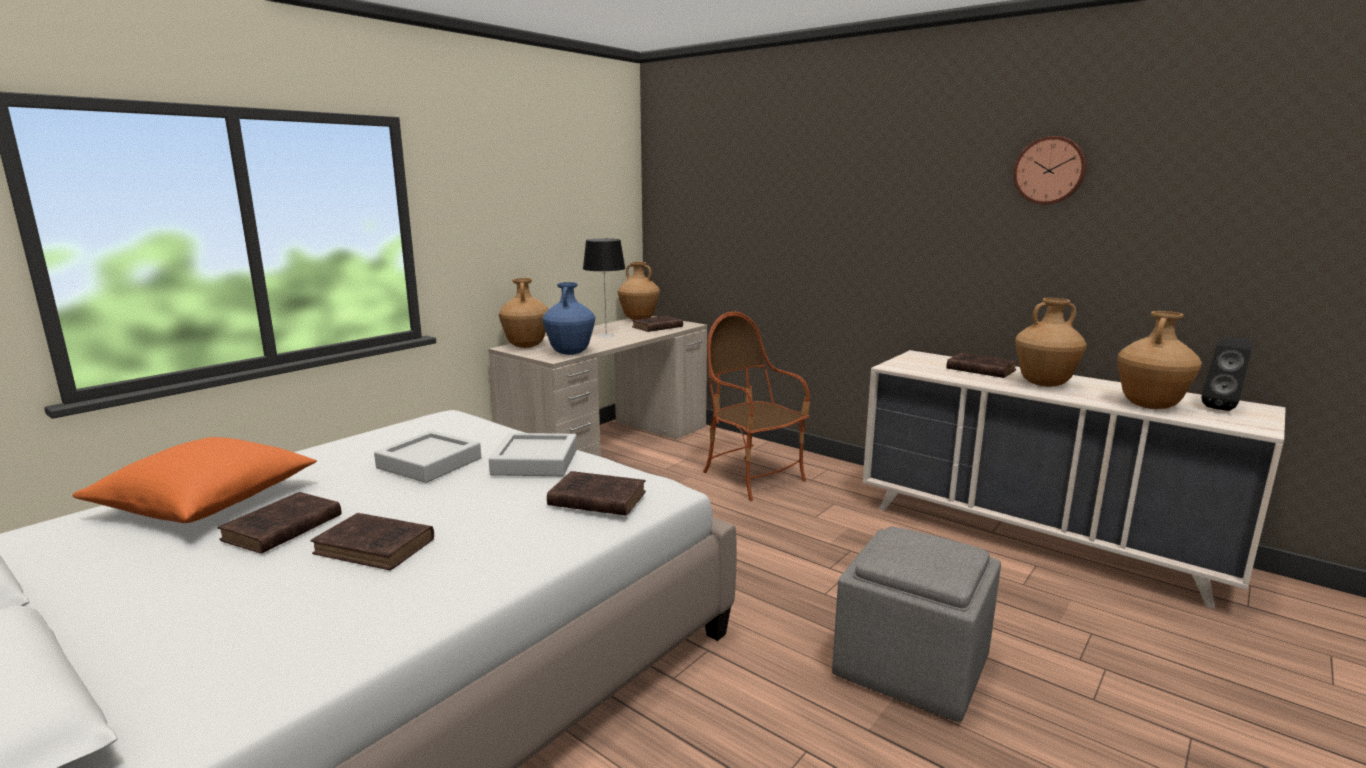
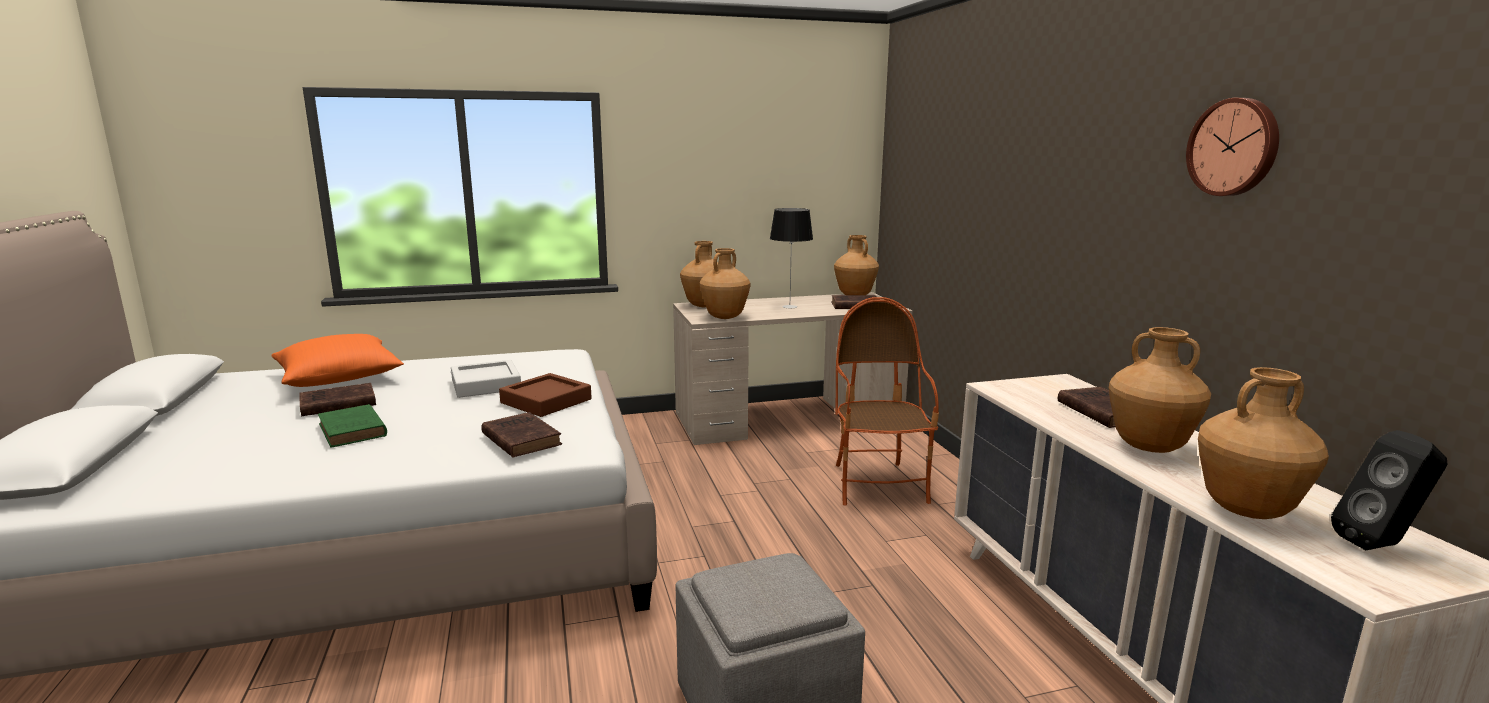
camera: 35 degrees right, 0 degrees up
brown book [311,513,434,570] -> green book [318,404,387,447]
grey tray [489,433,577,476] -> brown tray [499,373,592,417]
blue vase [542,282,595,355] -> brown vase [700,248,750,319]

